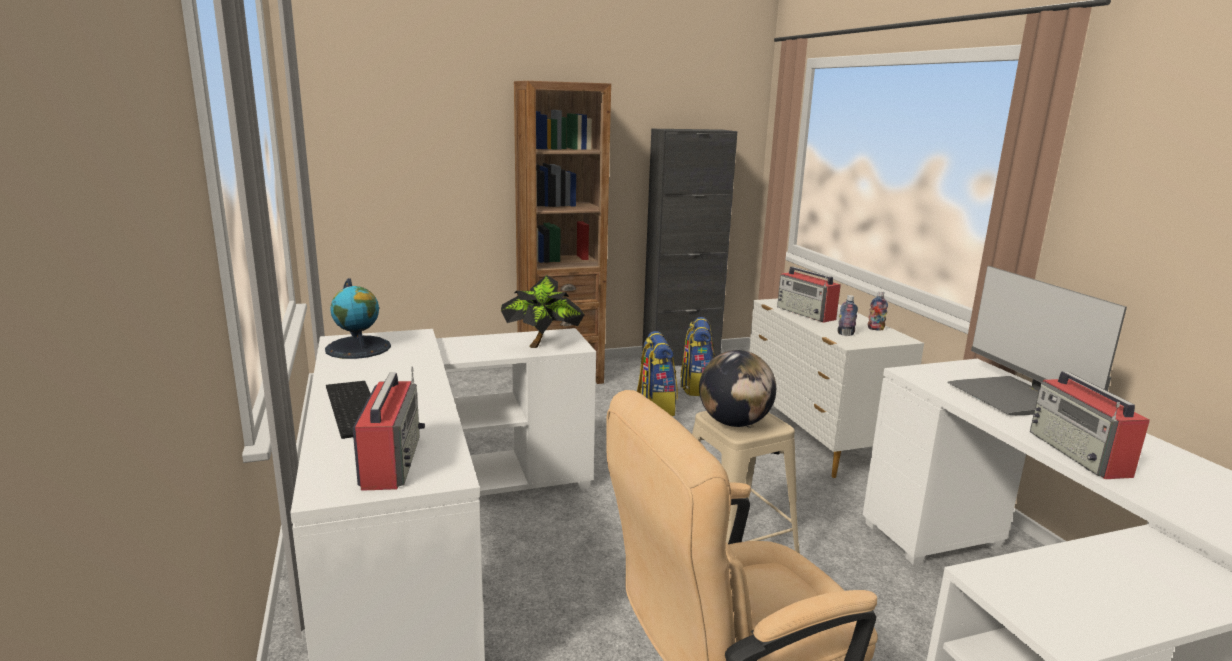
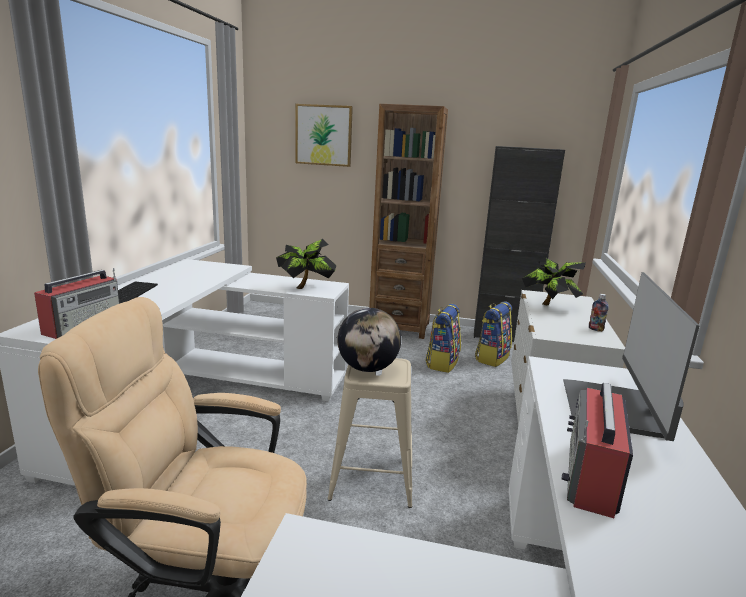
camera: 30 degrees right, 0 degrees up
globe [325,278,391,359] -> none
radio [777,267,841,323] -> potted plant [522,257,586,305]
bottle [838,295,858,336] -> none
none -> picture [296,104,353,167]

